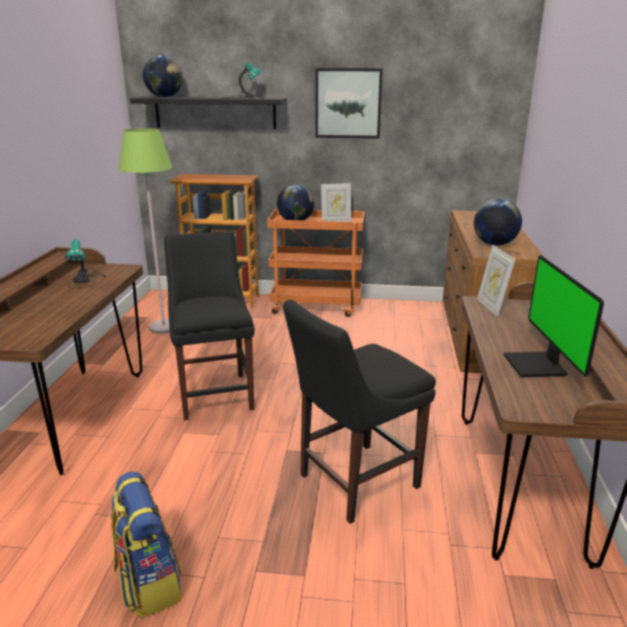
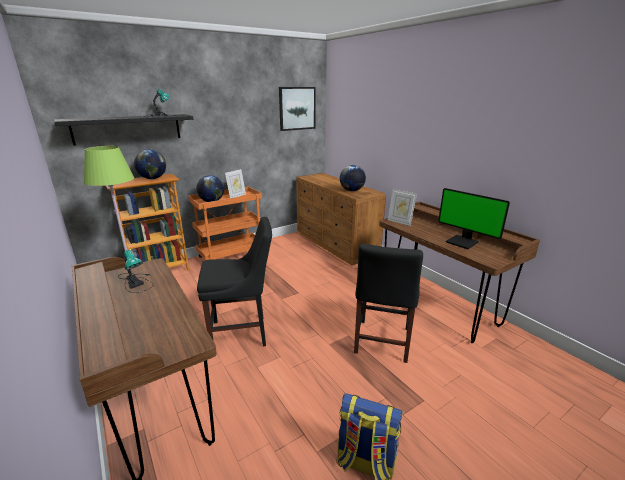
camera: 40 degrees left, 0 degrees up
globe [143,55,183,97] -> globe moved to [134,149,166,179]
black chair [164,231,255,420] -> black chair turned 135 degrees clockwise [197,217,272,346]
picture [315,68,383,139] -> picture moved to [279,87,316,131]

